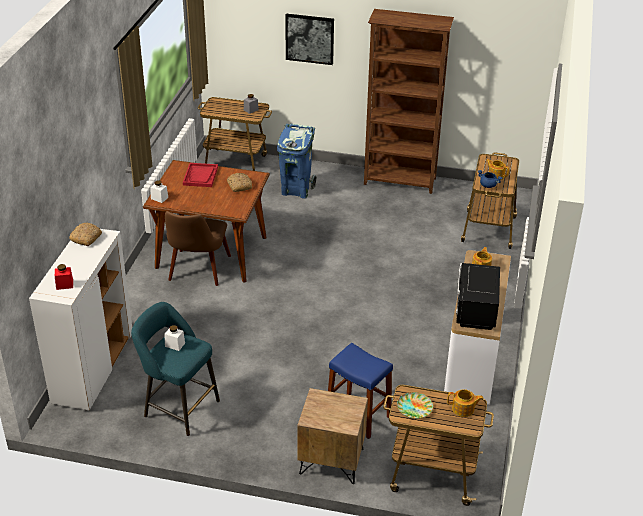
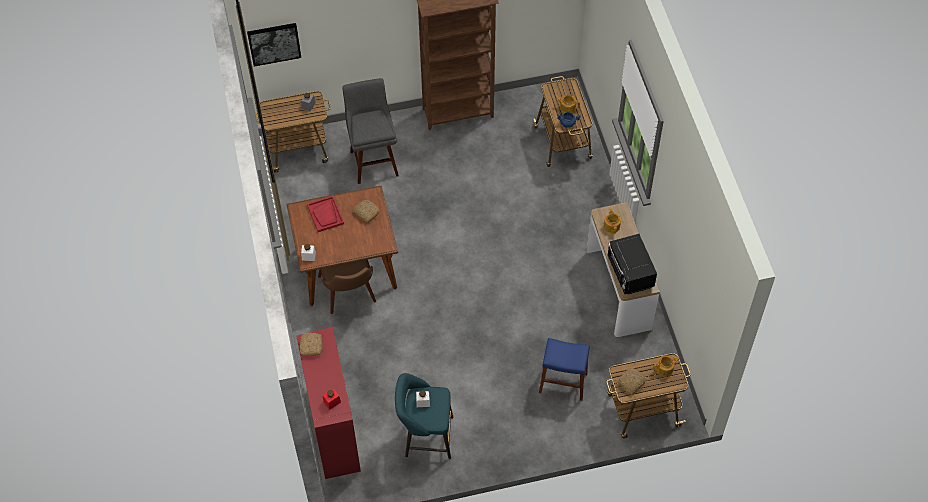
camera: 25 degrees left, 20 degrees up
white cabinet [29,229,132,410] -> red cabinet [296,327,361,479]
blue trash can [277,124,317,199] -> grey stool [342,78,399,184]
picture [285,14,334,65] -> picture moved to [247,23,301,66]
brown nightstand [297,388,368,484] -> none
plate [397,392,433,419] -> bread [618,368,646,395]

